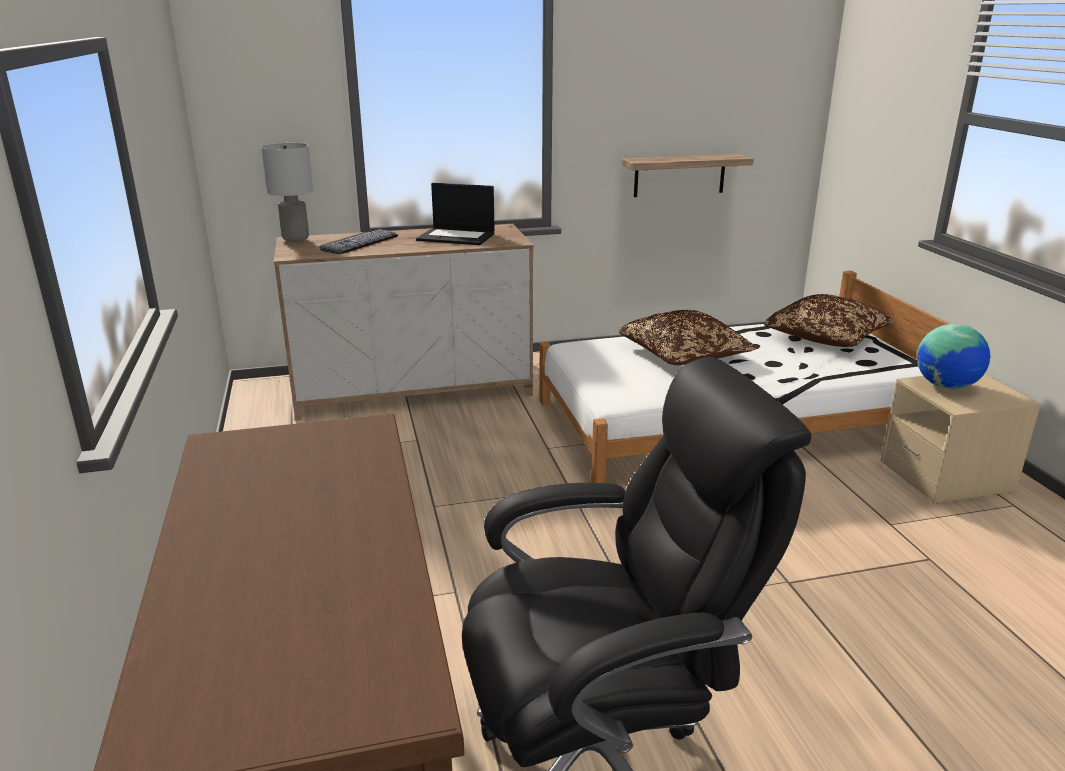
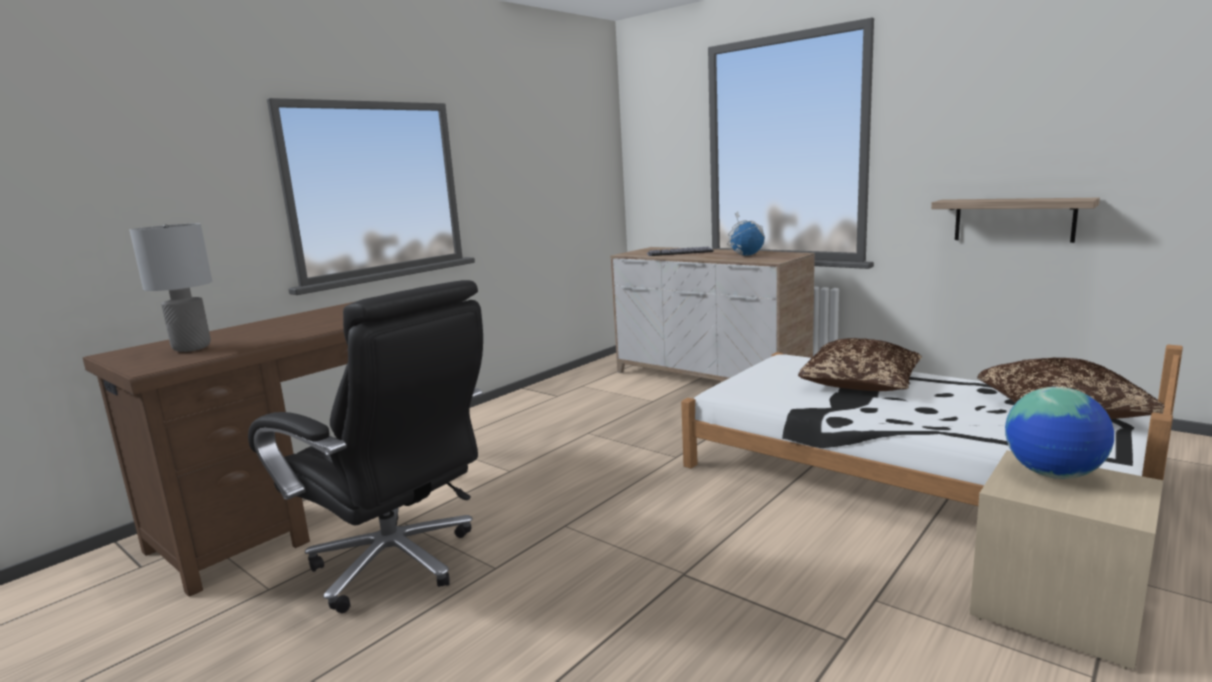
camera: 55 degrees right, 10 degrees down
grey table lamp [261,143,313,242] -> grey table lamp moved to [129,223,212,352]
laptop [416,183,495,245] -> globe [727,211,765,256]

